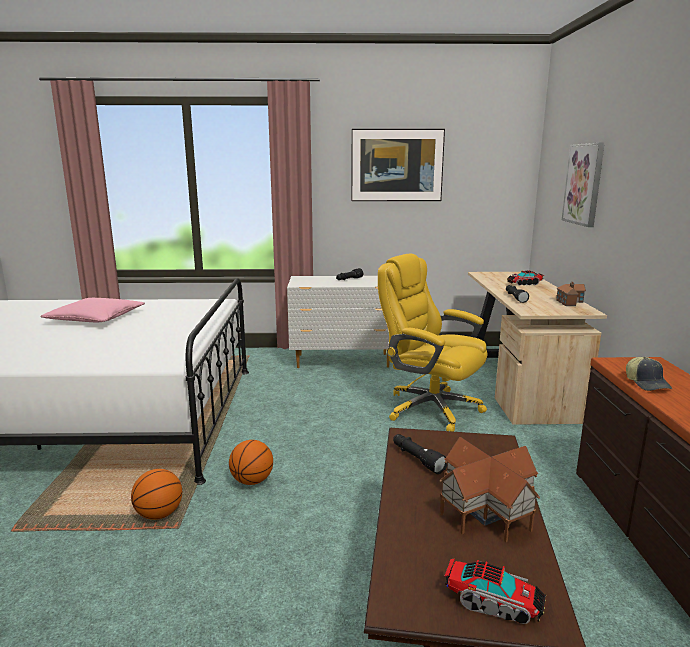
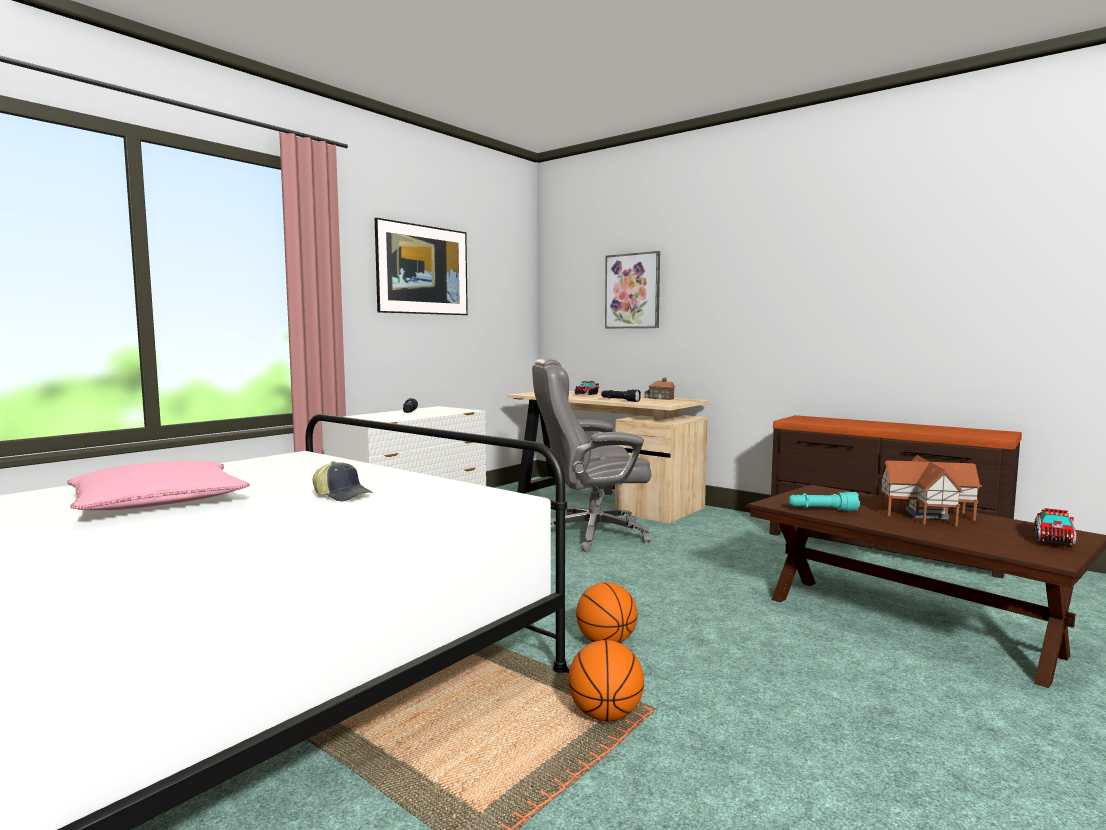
camera: 50 degrees left, 10 degrees down
yellow office chair [378,254,487,432] -> grey office chair [532,358,652,552]
black flashlight [393,434,447,474] -> turquoise flashlight [788,492,860,511]
toy truck [444,558,547,624] -> toy truck turned 150 degrees clockwise [1034,508,1076,546]
cap [626,357,672,391] -> cap moved to [312,461,373,501]

